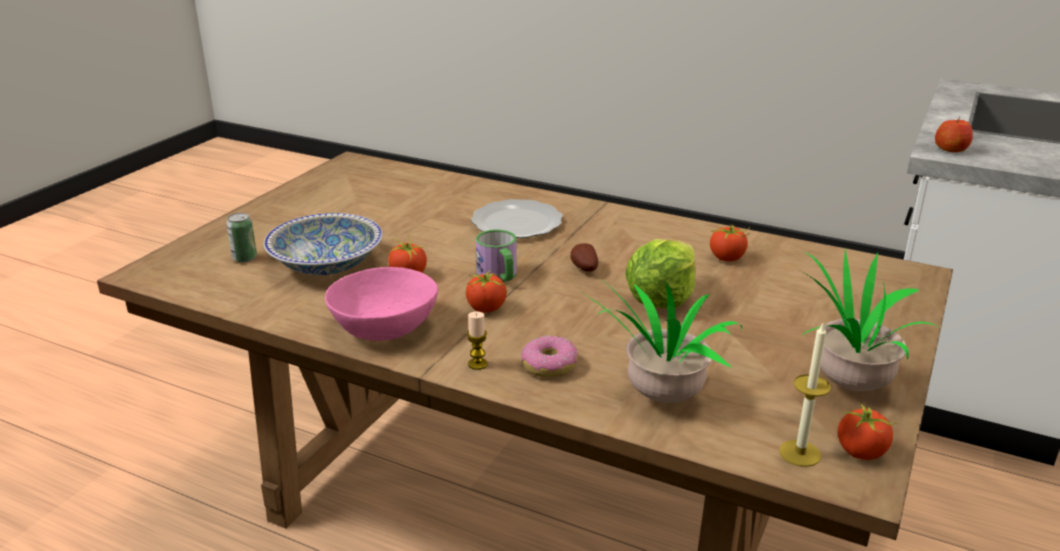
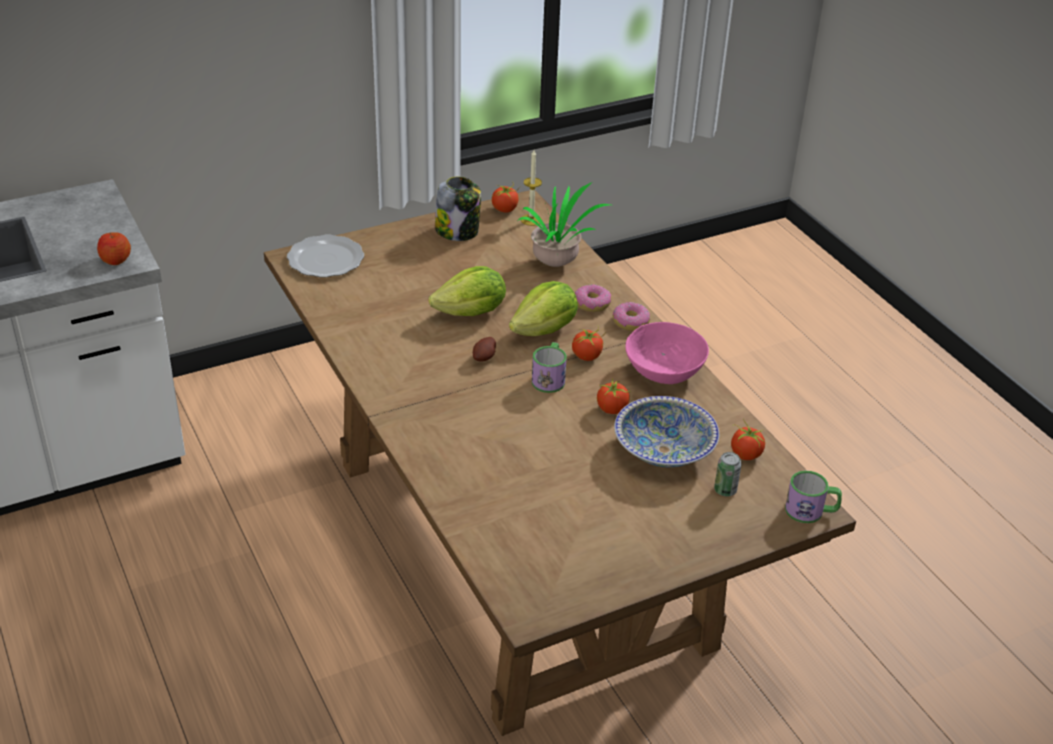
camera: 145 degrees left, 10 degrees up
candle [467,312,488,370] -> donut [613,302,650,331]
plate [471,199,563,238] -> plate moved to [287,235,364,278]
tomato [710,224,750,262] -> tomato moved to [731,419,765,460]
potted plant [798,249,938,392] -> jar [435,177,481,241]
none -> lettuce [509,281,578,336]
none -> mug [785,471,842,523]

